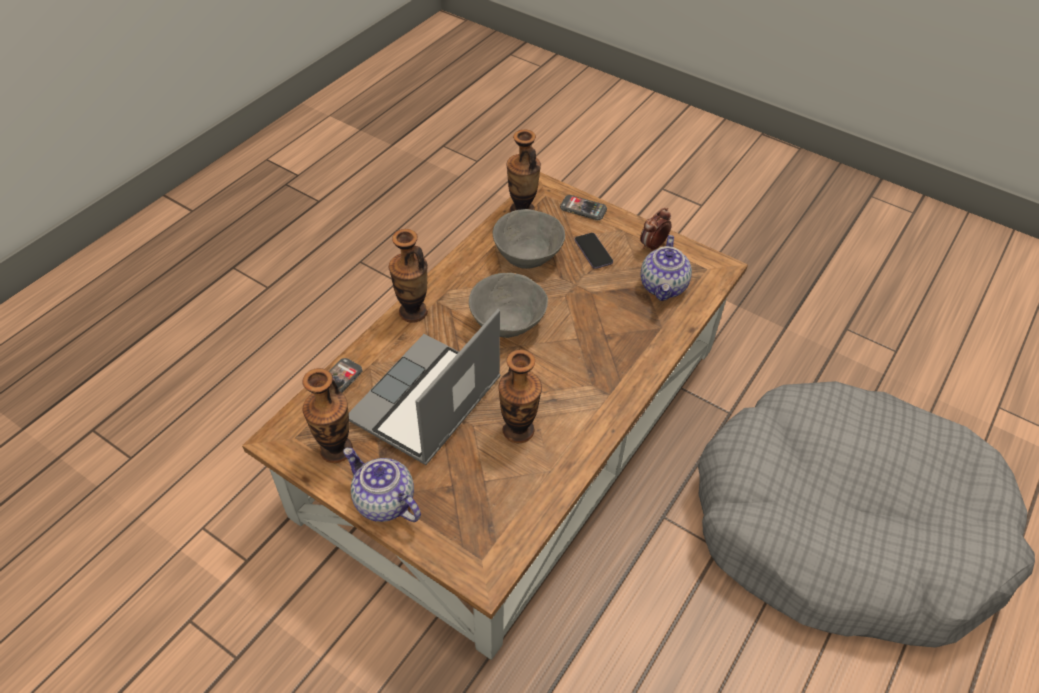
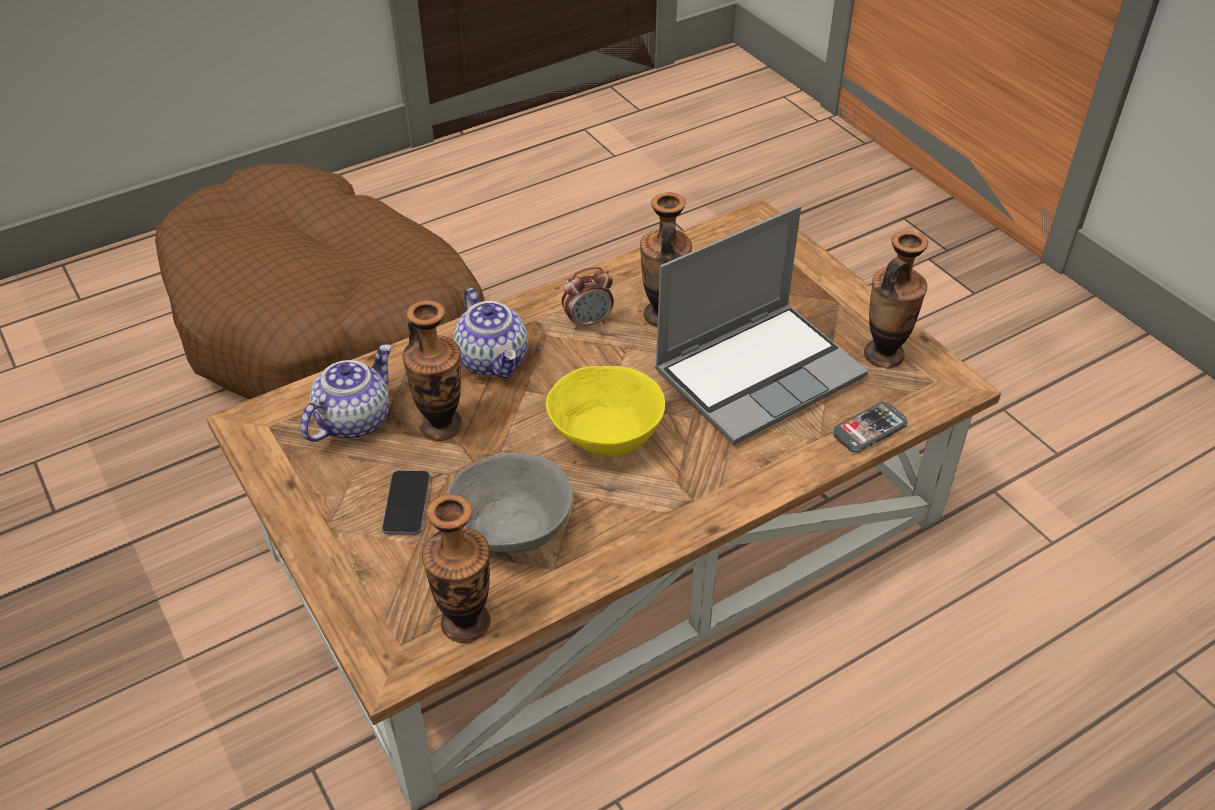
camera: 155 degrees left, 5 degrees down
teapot [343,448,421,522] -> teapot moved to [454,288,528,378]
vase [389,229,428,323] -> vase moved to [403,300,463,441]
grey bowl [469,273,548,338] -> yellow bowl [546,366,665,457]
phone [560,195,607,220] -> none
alarm clock [640,208,672,252] -> alarm clock moved to [562,267,614,330]
grey dog bed [698,381,1035,648] -> brown dog bed [155,164,485,399]

